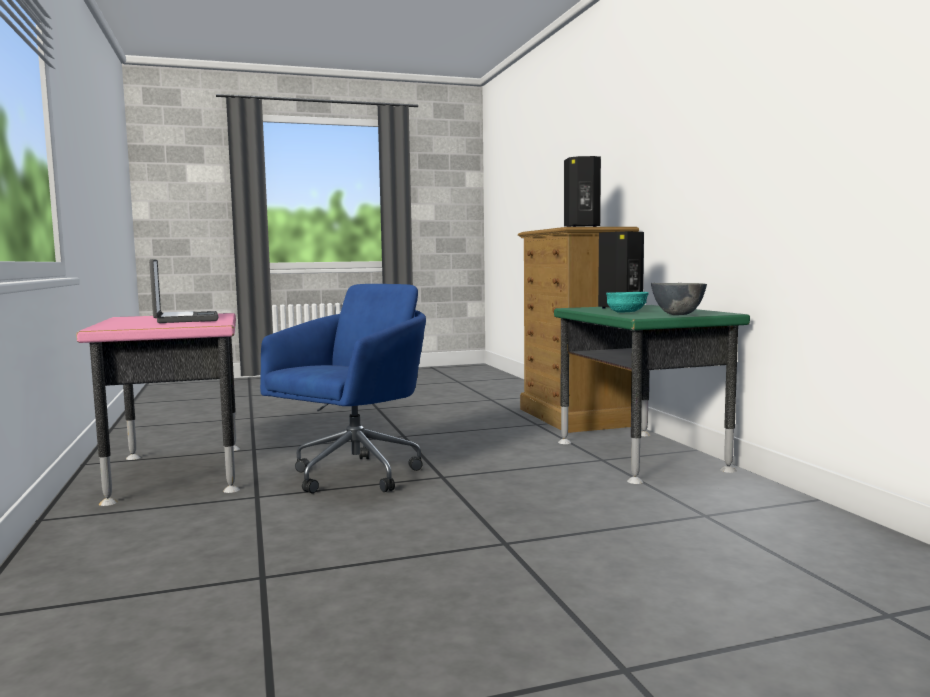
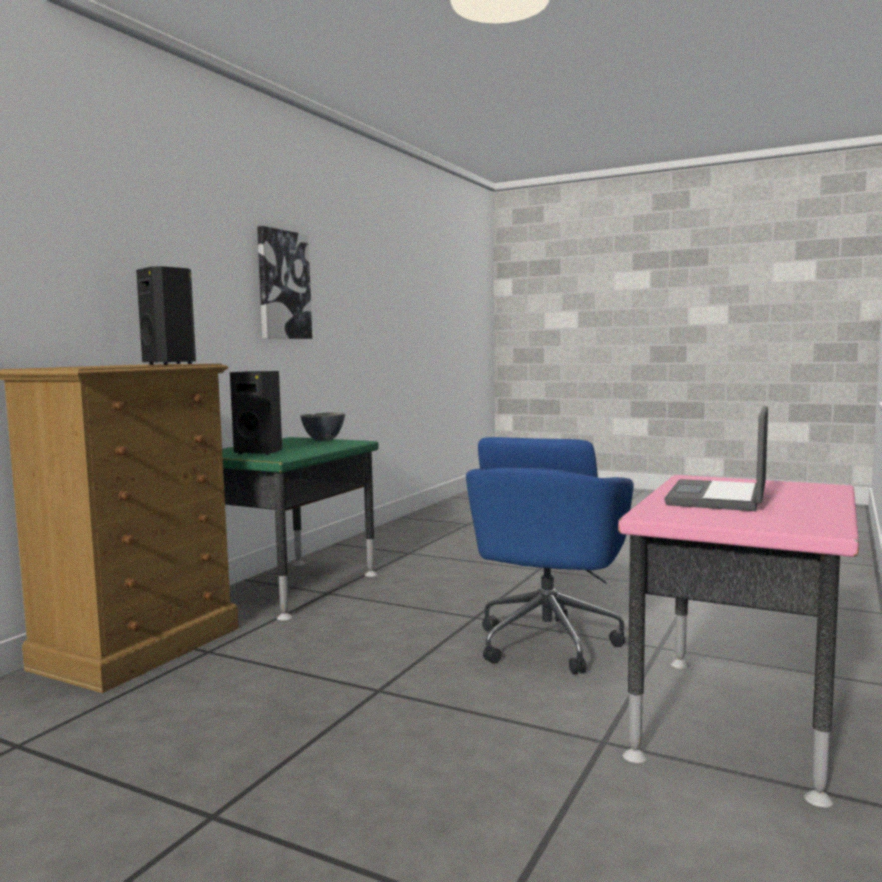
camera: 135 degrees left, 0 degrees up
blue office chair [260,284,426,493] -> blue office chair turned 60 degrees counterclockwise [466,437,634,674]
turquoise bowl [606,292,649,313] -> none
none -> picture [257,226,312,339]

